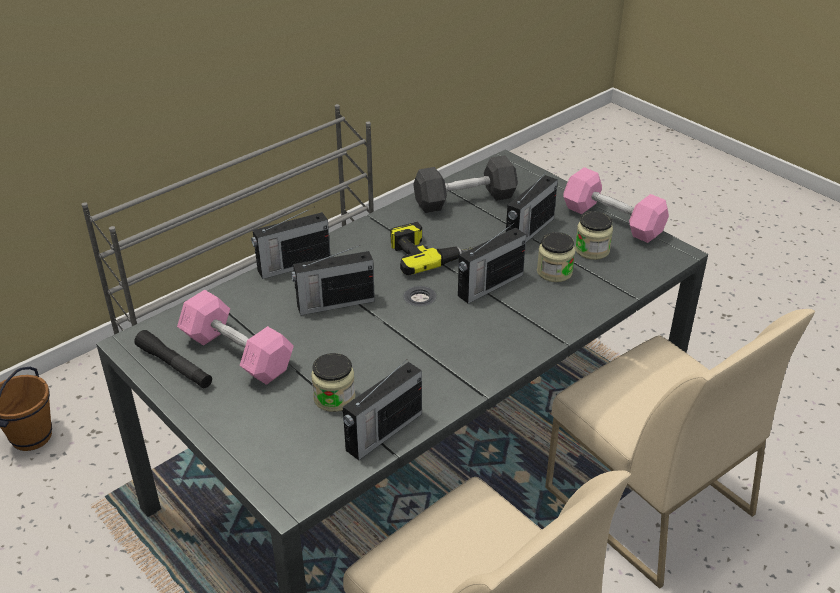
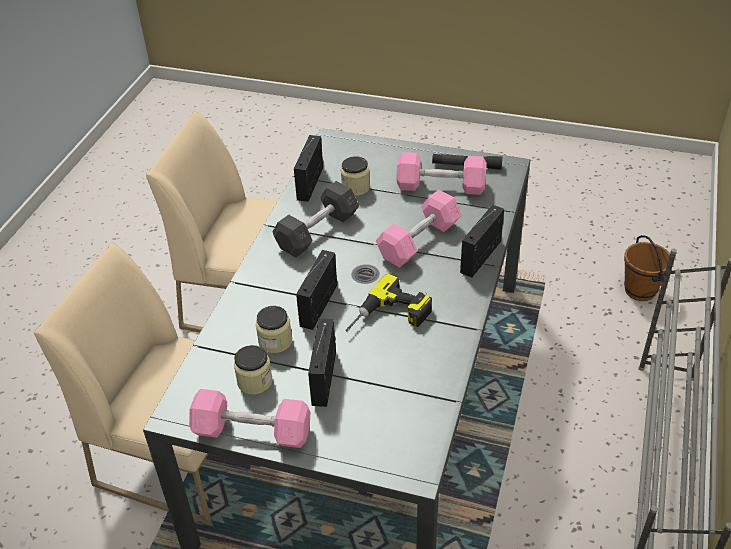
camera: 150 degrees right, 5 degrees up
radio [291,245,375,315] -> pink dumbbell [376,190,462,268]
grey dumbbell [413,155,518,213] -> grey dumbbell moved to [272,181,359,258]

